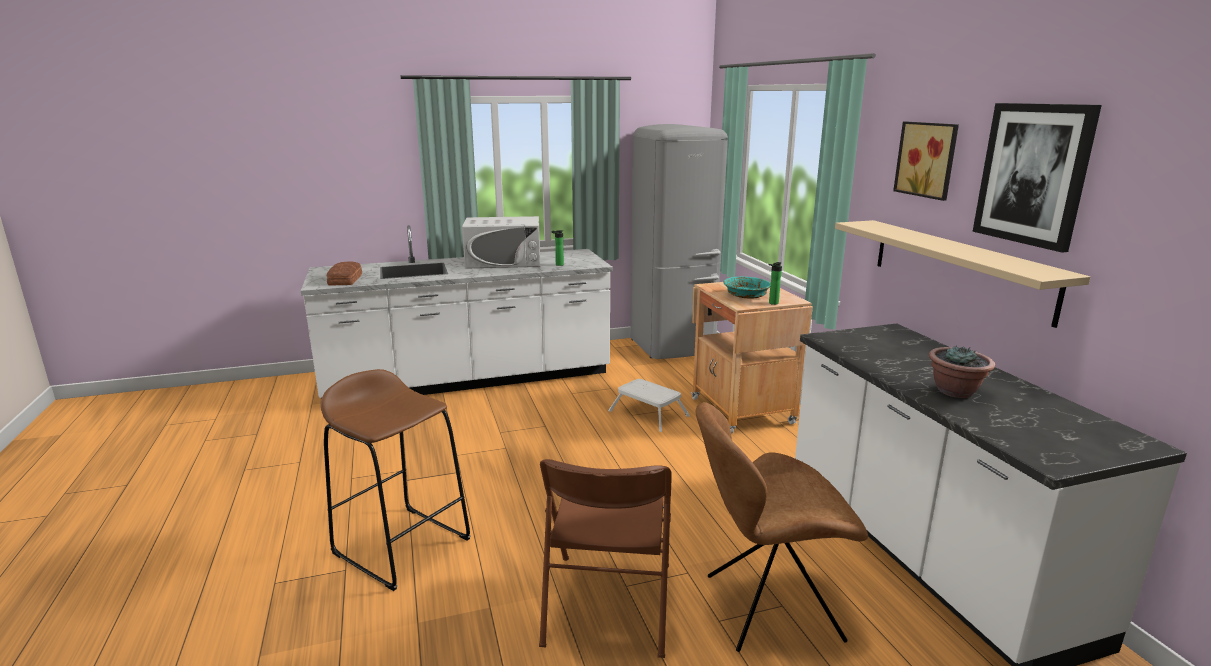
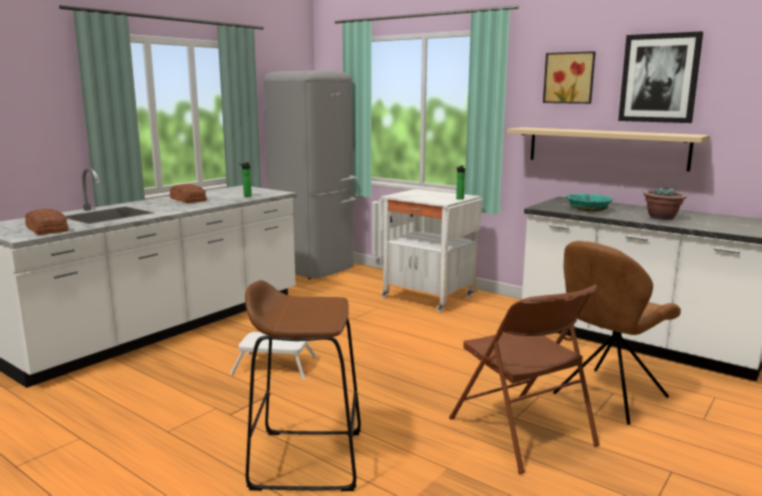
camera: 35 degrees left, 5 degrees down
white microwave [462,216,540,269] -> bread [170,184,207,203]
white step ladder [609,379,690,432] -> white step ladder moved to [230,332,317,380]
brown cart [691,282,813,434] -> white cart [379,189,483,312]
turquoise bowl [724,277,771,298] -> turquoise bowl moved to [566,194,613,211]

